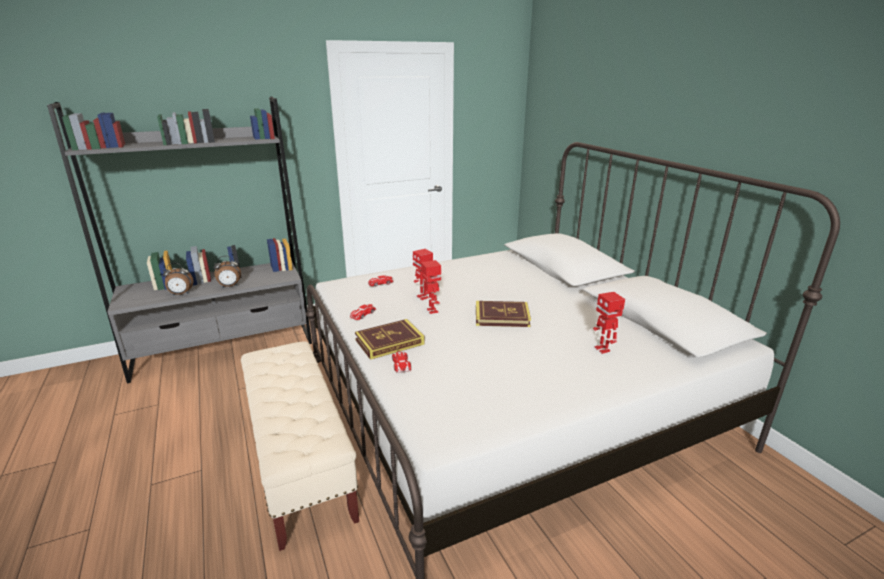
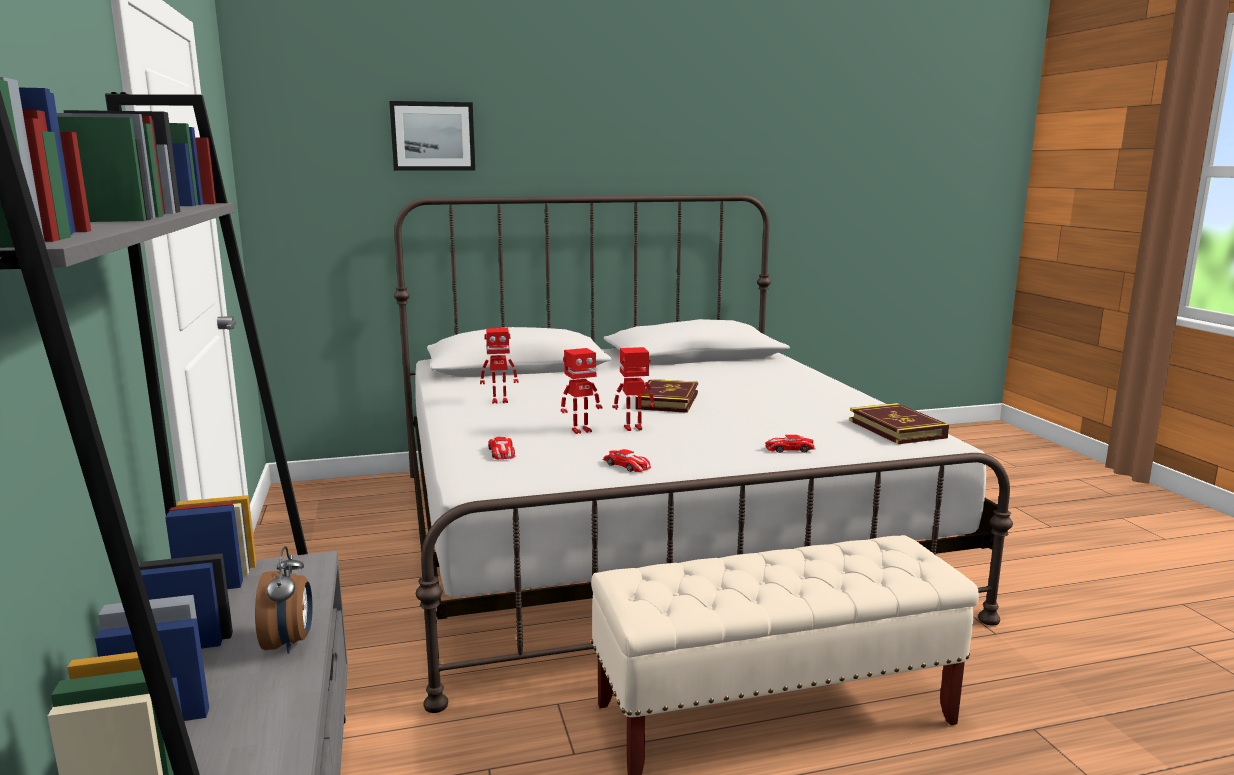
camera: 80 degrees left, 10 degrees down
alarm clock [163,263,194,295] -> none
book [355,319,425,360] -> book moved to [849,403,949,444]
toy robot [593,292,625,354] -> toy robot moved to [480,328,518,404]
none -> picture [389,101,475,171]

